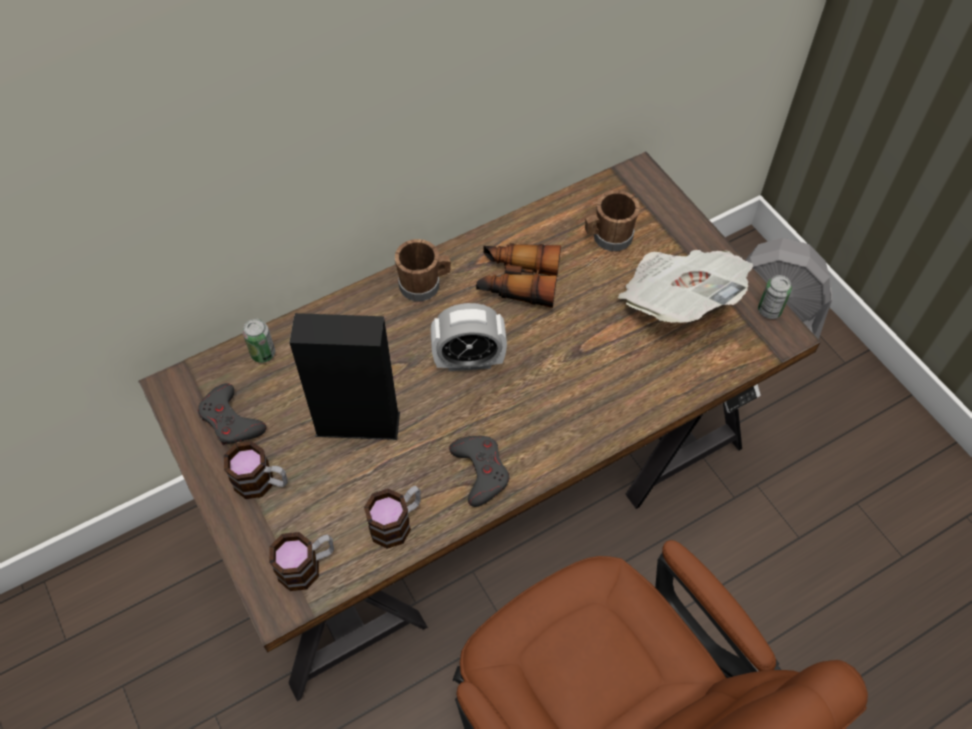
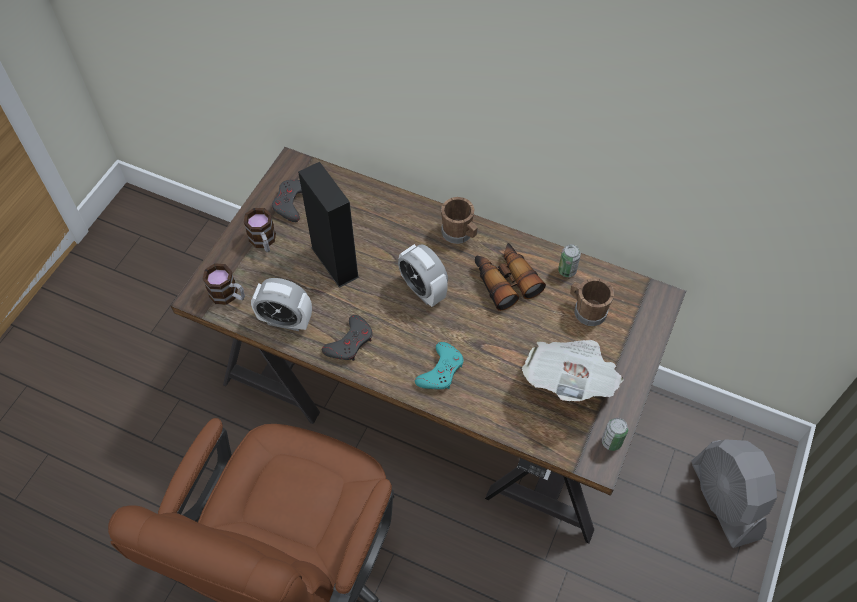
camera: 55 degrees right, 0 degrees up
can [243,319,275,363] -> can moved to [558,244,581,277]
mug [364,486,421,549] -> alarm clock [251,278,312,331]
none -> turquoise game controller [415,342,464,389]

